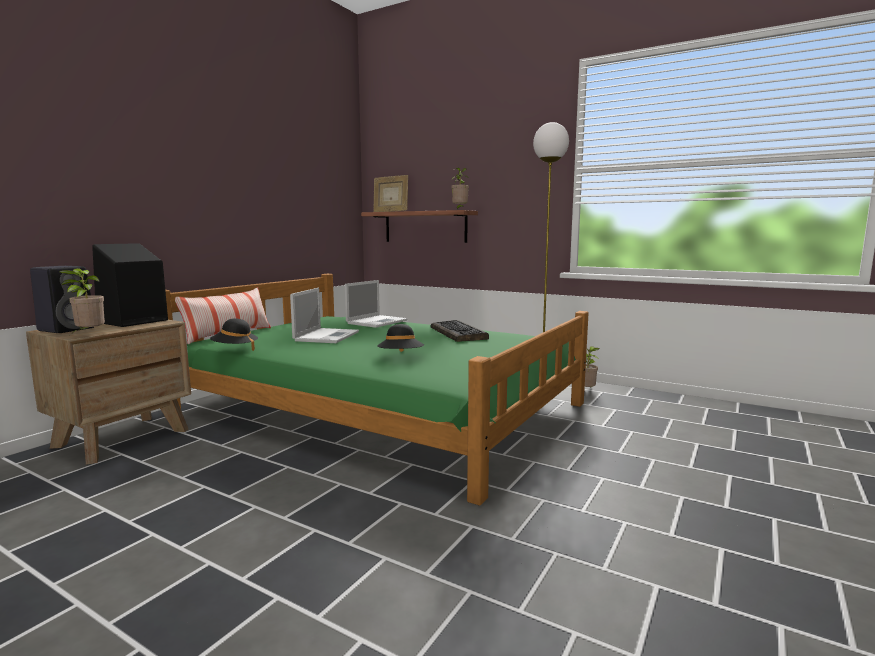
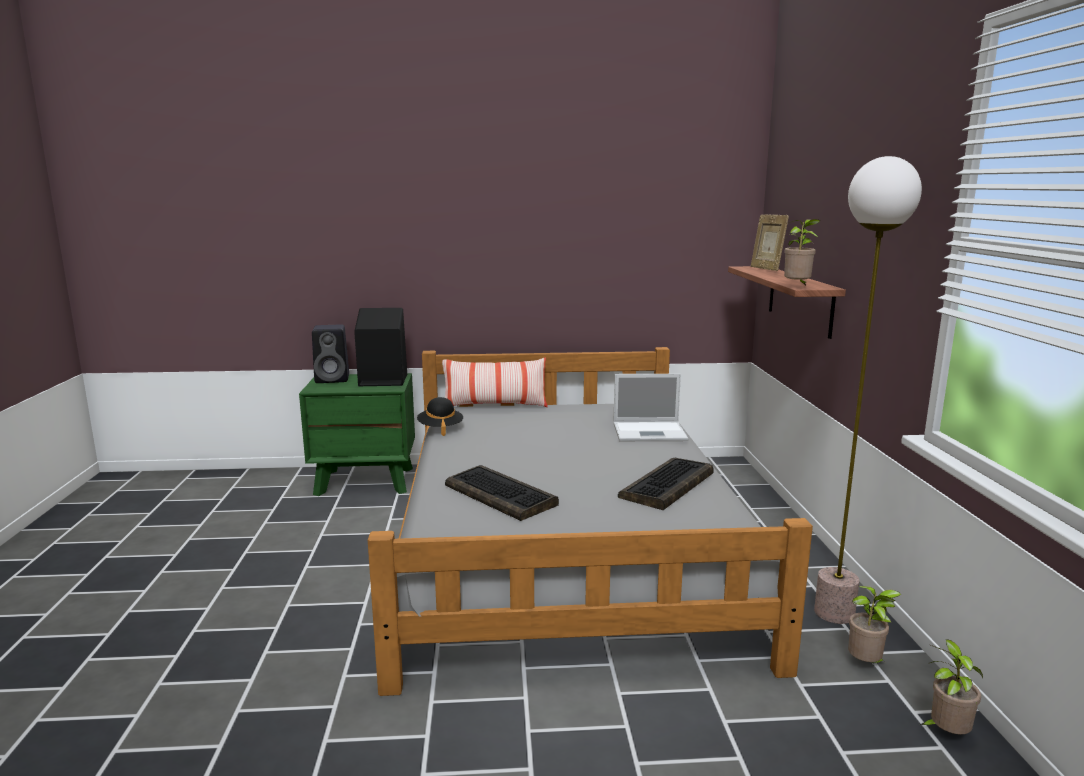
camera: 55 degrees right, 5 degrees up
brown nightstand [26,320,191,465] -> green nightstand [299,373,415,496]
potted plant [59,268,105,335] -> potted plant moved to [920,639,983,734]
green bed [165,274,589,506] -> grey bed [368,347,813,696]
laptop [290,288,359,343] -> none
black hat [377,324,424,352] -> keyboard [445,465,559,521]

